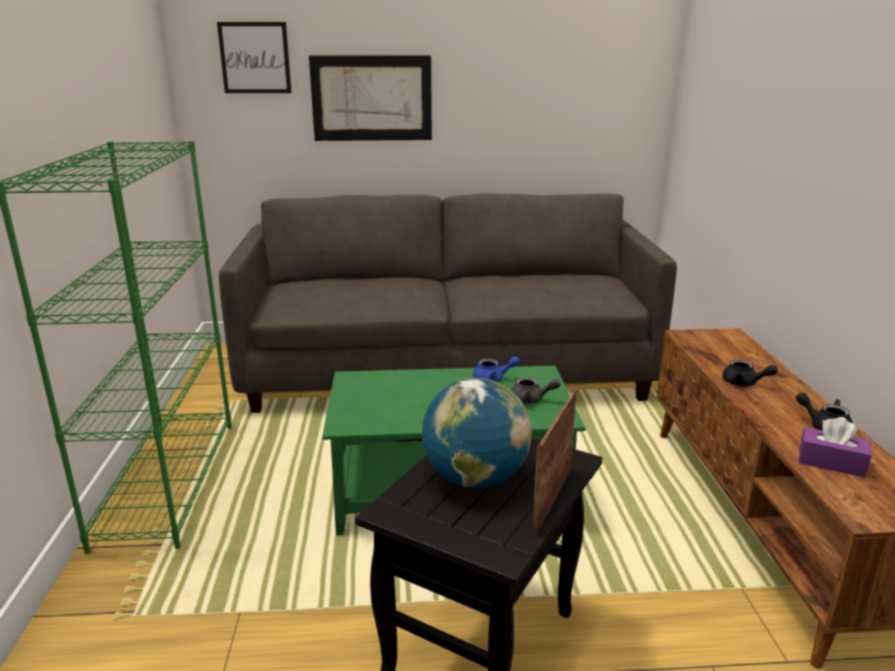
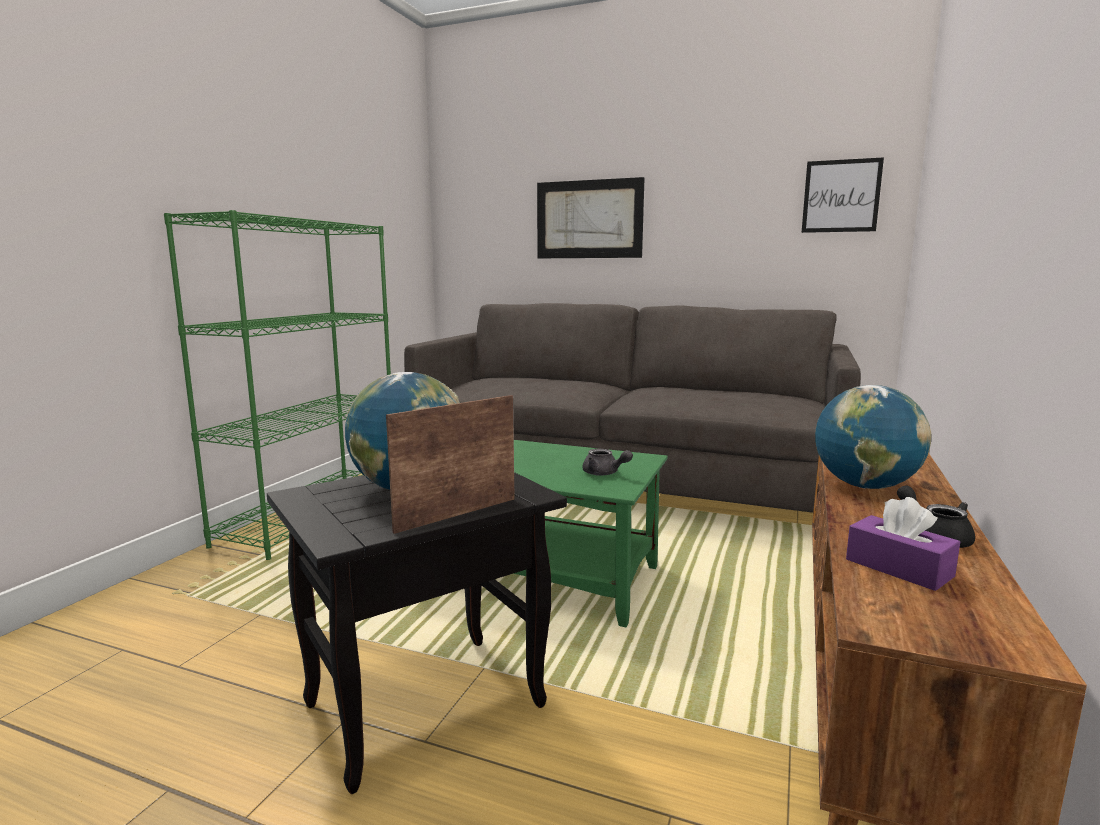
camera: 25 degrees right, 10 degrees down
picture [217,22,291,93] -> picture moved to [801,157,884,233]
blue teapot [473,356,520,382] -> none
black teapot [722,360,778,386] -> globe [815,385,931,489]

